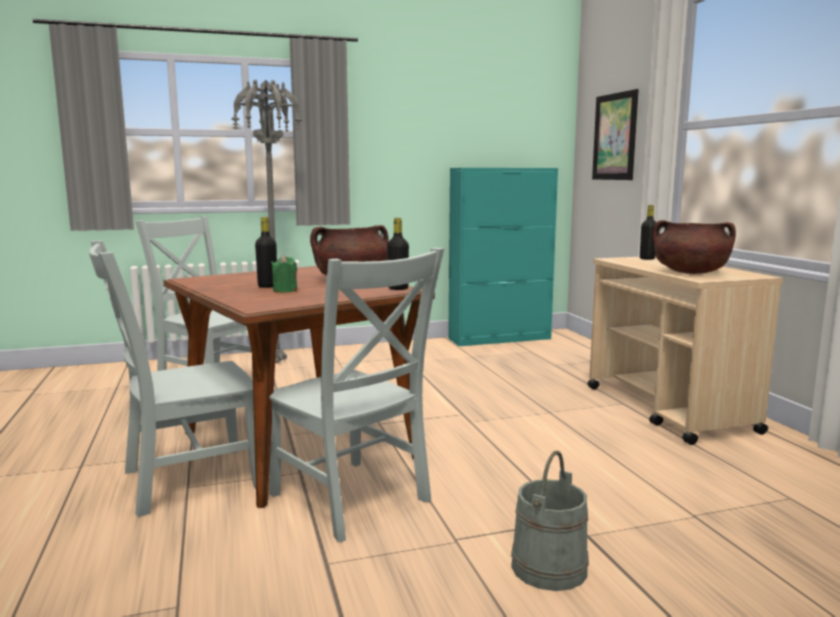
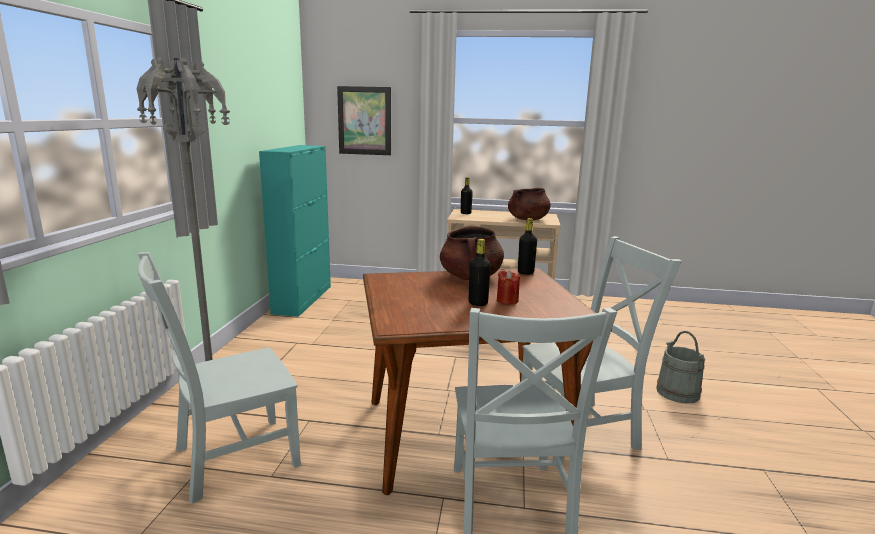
camera: 65 degrees left, 5 degrees up
green candle [271,255,298,293] -> red candle [497,270,520,305]

